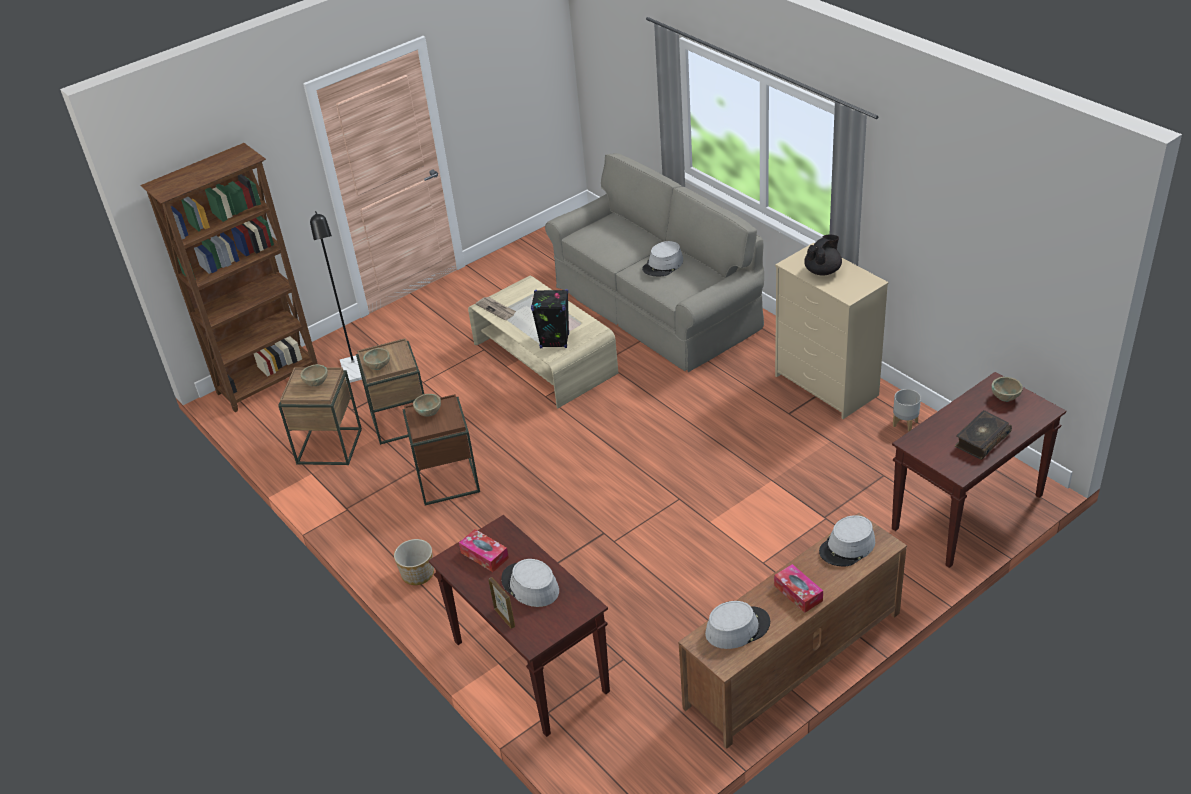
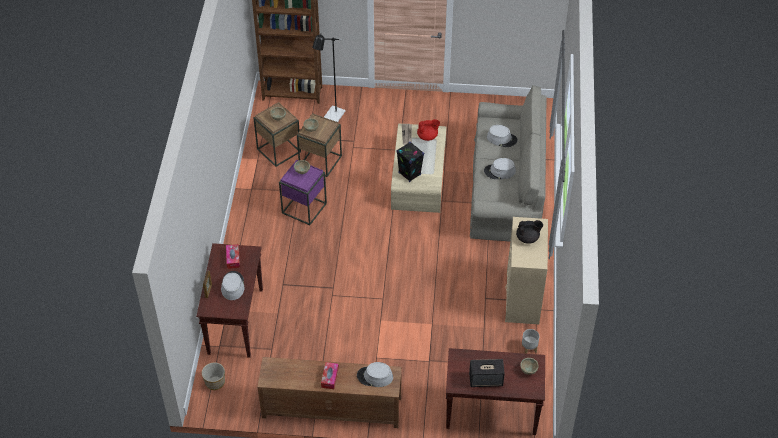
camera: 40 degrees right, 10 degrees up
planter [394,539,434,585] -> planter moved to [202,362,225,390]
brown side table [402,394,480,506] -> purple side table [279,160,327,225]
grey hat [705,601,770,649] -> grey hat moved to [487,125,518,147]
book [955,410,1012,460] -> speaker [469,359,505,387]
none -> red teapot [417,119,440,141]

